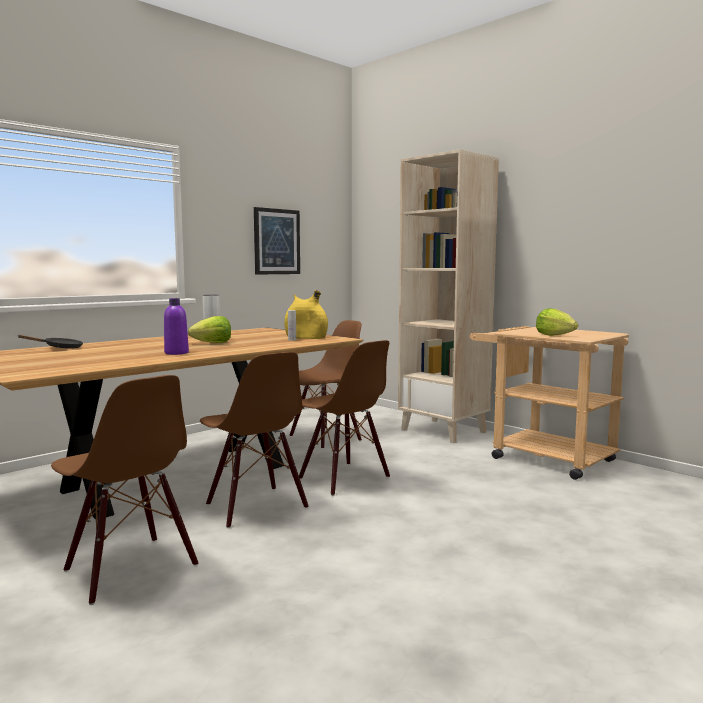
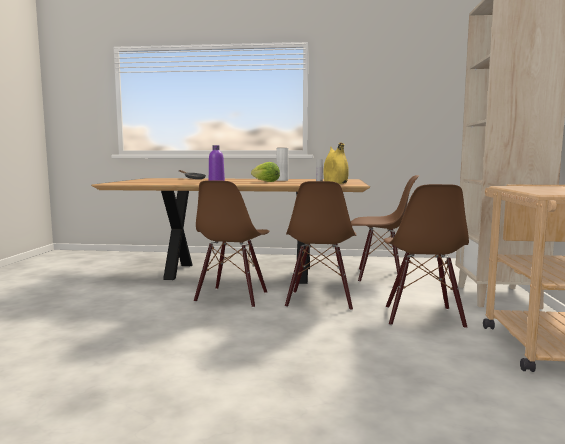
camera: 50 degrees right, 0 degrees up
brown chair [51,375,199,605] -> brown chair moved to [384,184,469,329]
picture [254,207,300,275] -> none
lettuce [536,308,578,336] -> none

